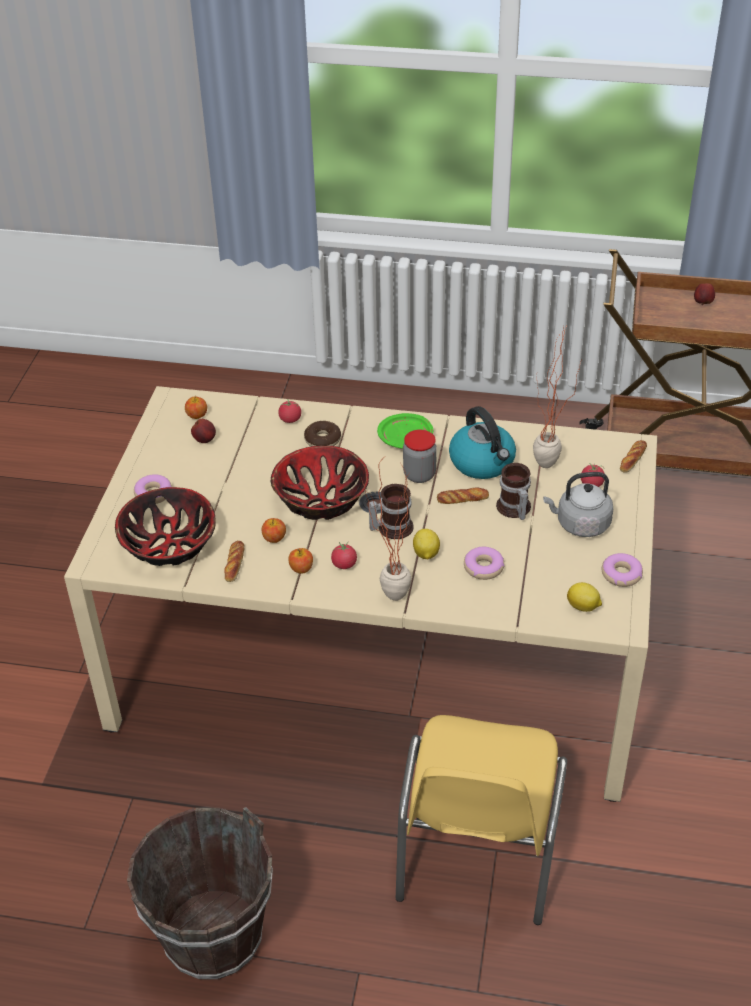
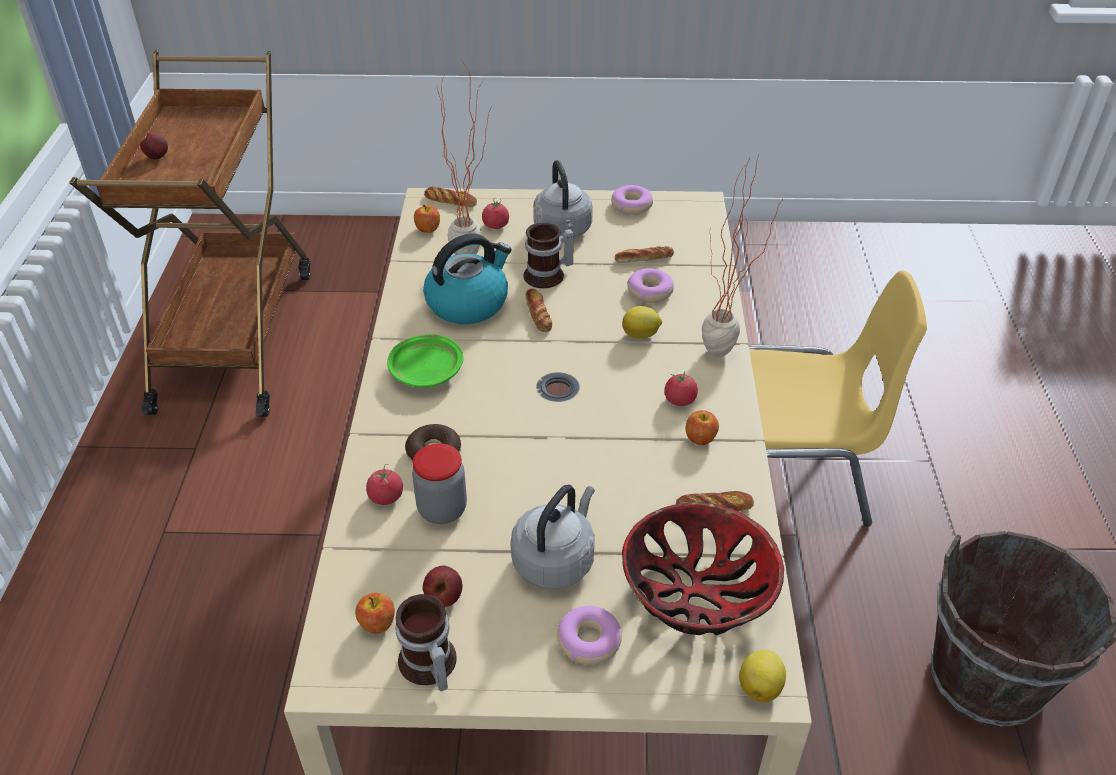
camera: 100 degrees left, 0 degrees up
apple [262,518,286,543] -> apple moved to [414,205,440,233]
bowl [271,446,369,520] -> none
mug [369,484,414,539] -> mug moved to [395,594,457,691]
jar [403,430,437,483] -> jar moved to [412,443,467,524]
lemon [567,582,602,612] -> lemon moved to [739,650,786,703]
none -> grey kettle [511,485,595,589]
none -> bread [615,246,674,263]

